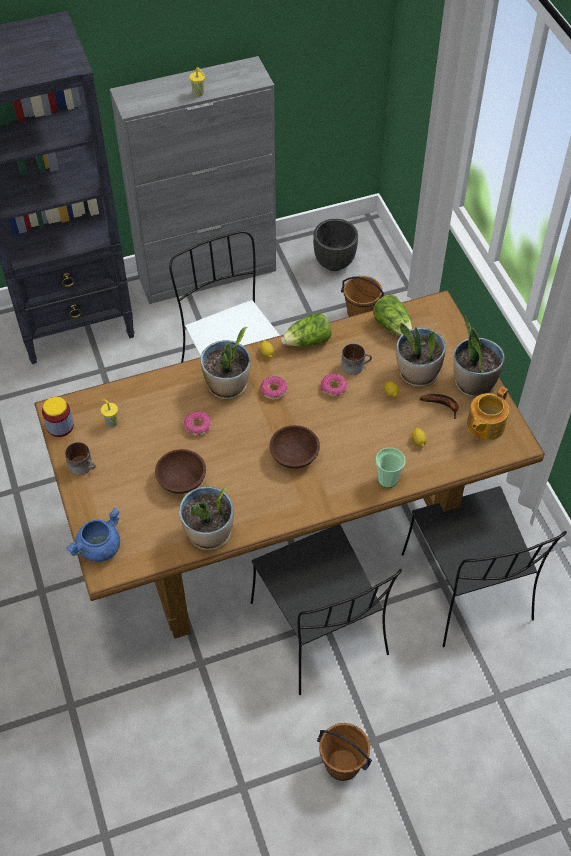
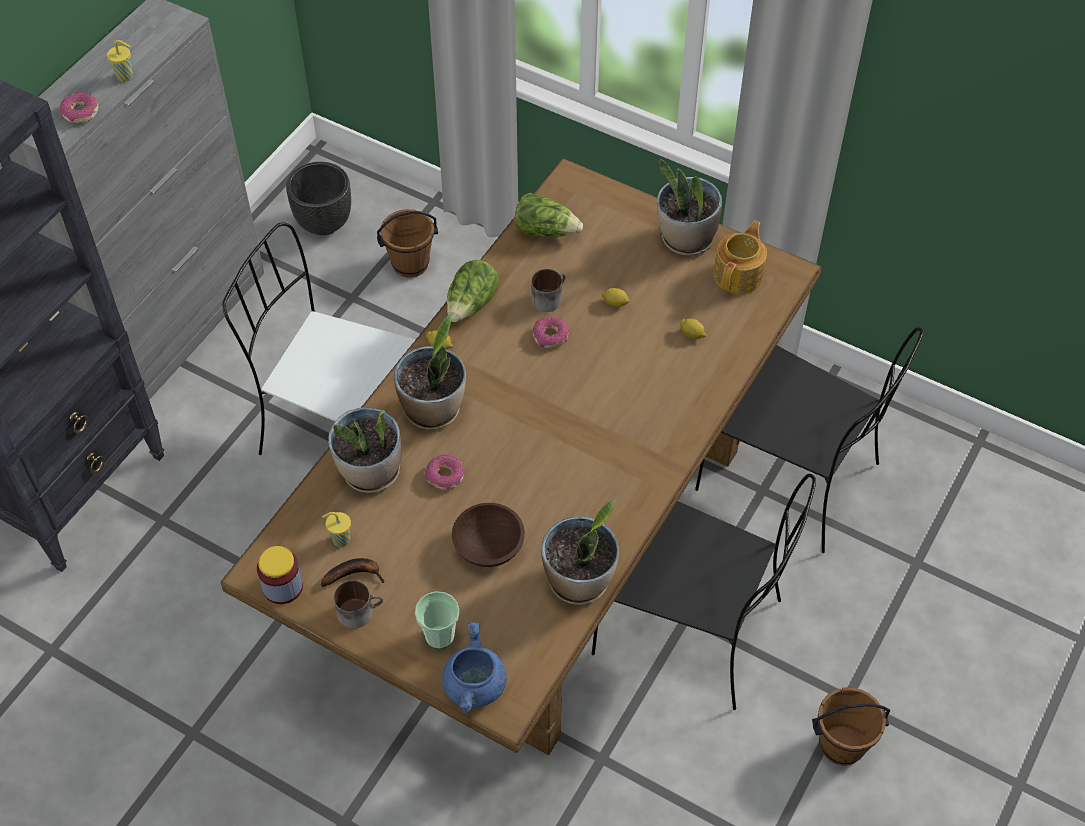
camera: 40 degrees left, 0 degrees up
donut [260,376,287,400] -> donut moved to [60,92,98,123]
brown bowl [270,425,320,469] -> none
cup [376,448,405,488] -> cup moved to [415,591,459,649]
potted plant [396,323,446,387] -> potted plant moved to [328,407,402,493]
banana [420,394,459,419] -> banana moved to [321,558,385,587]
teapot [467,387,509,441] -> teapot turned 150 degrees counterclockwise [713,221,767,295]

